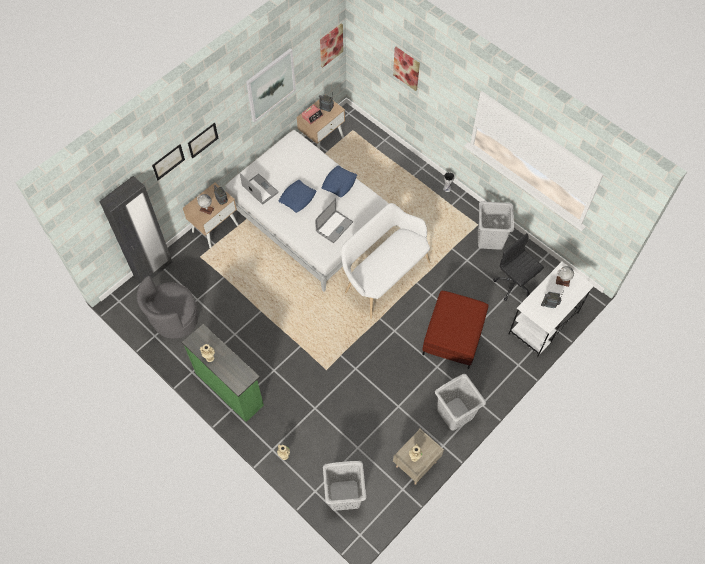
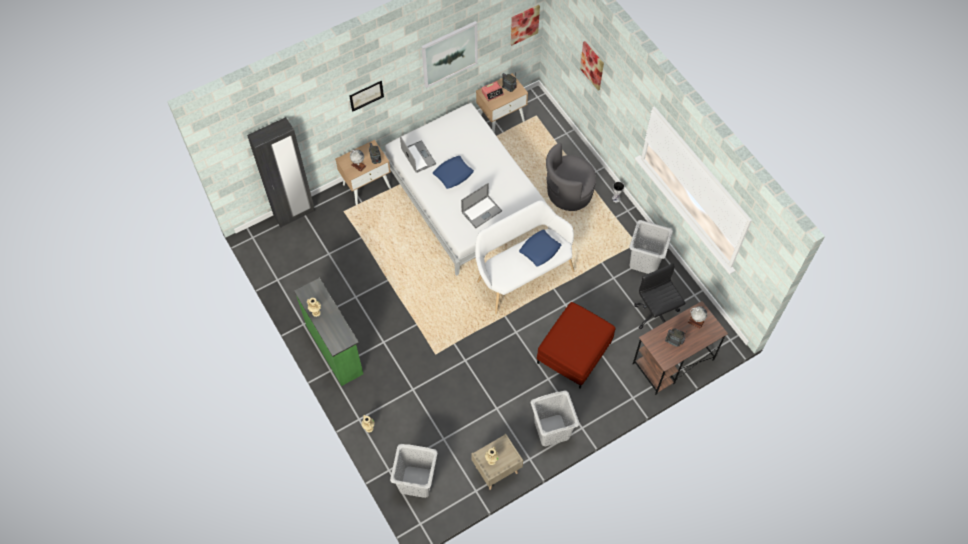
camera: 15 degrees right, 0 degrees up
grey armchair [137,276,198,339] -> grey armchair moved to [546,143,596,211]
picture [152,144,185,181] -> none
blue pillow [322,165,357,198] -> blue pillow moved to [519,229,561,267]
white desk [509,262,594,357] -> brown desk [633,301,728,395]

